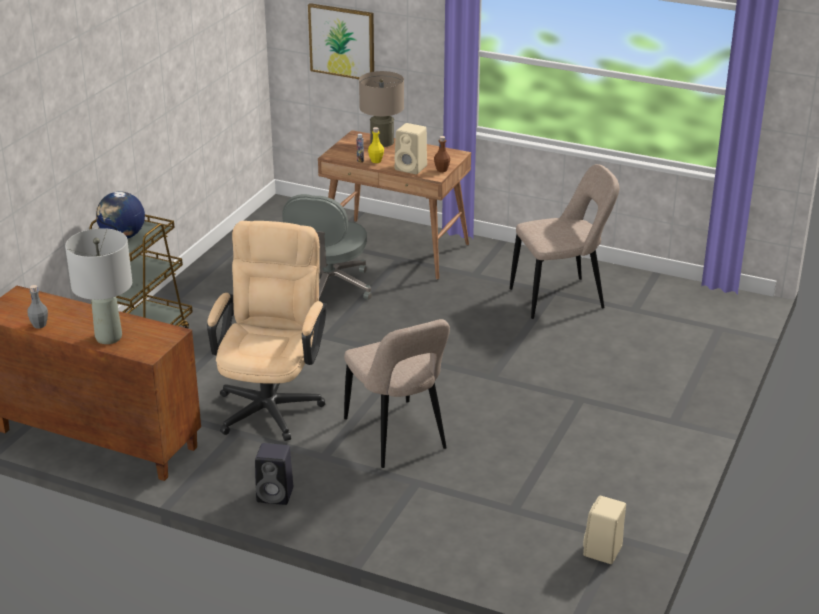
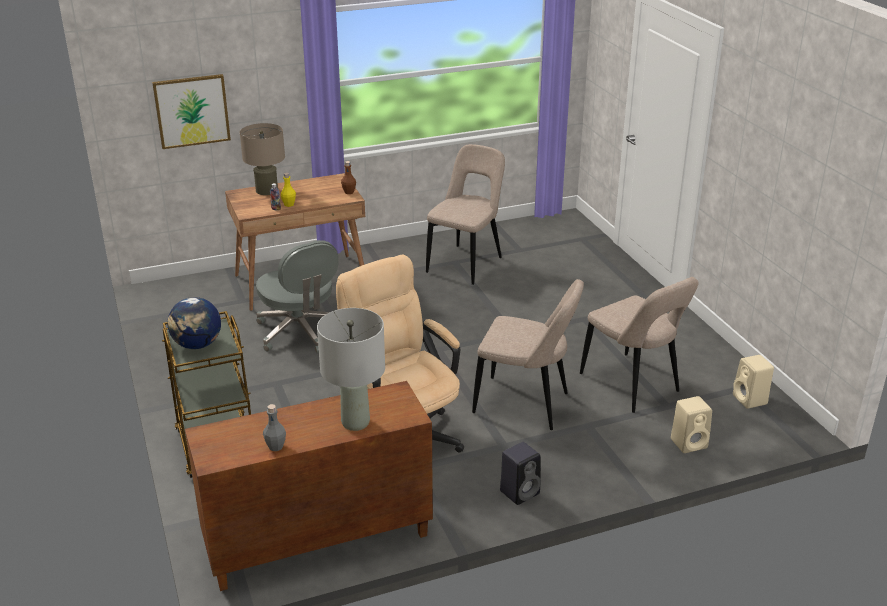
camera: 45 degrees left, 0 degrees up
beige speaker [394,123,427,174] -> beige speaker moved to [671,396,712,453]
none -> beige chair [580,277,699,413]

